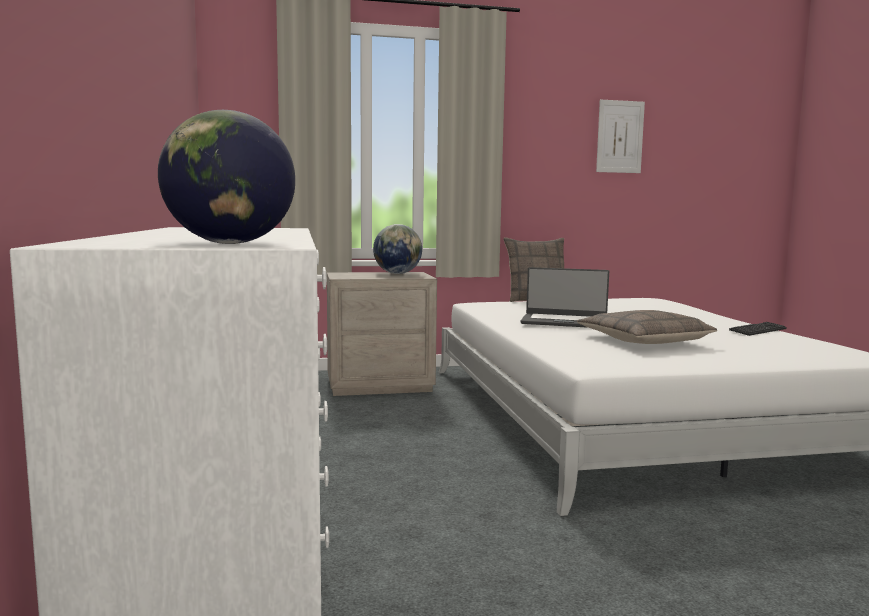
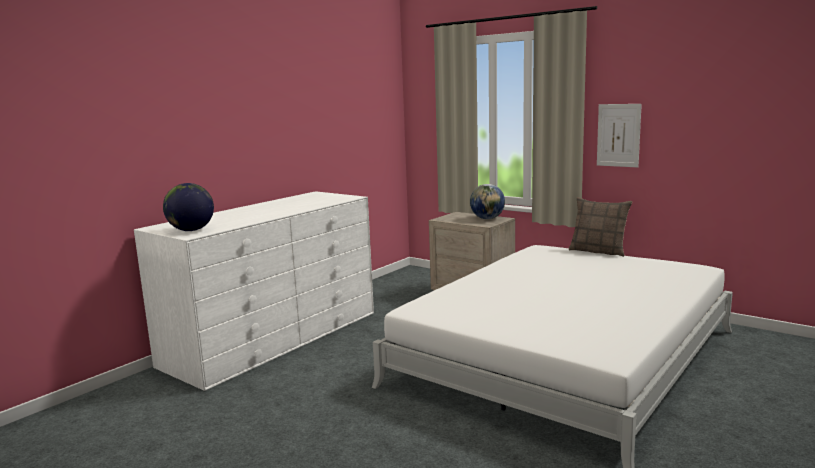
camera: 50 degrees right, 5 degrees up
laptop [520,267,609,328] -> none
pillow [577,310,717,344] -> none
picture [596,99,645,173] -> picture moved to [597,104,642,167]
keyboard [729,322,787,336] -> none

